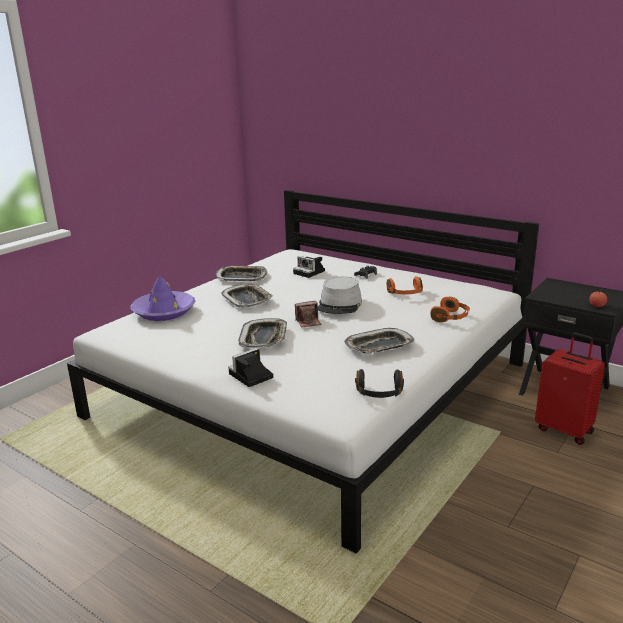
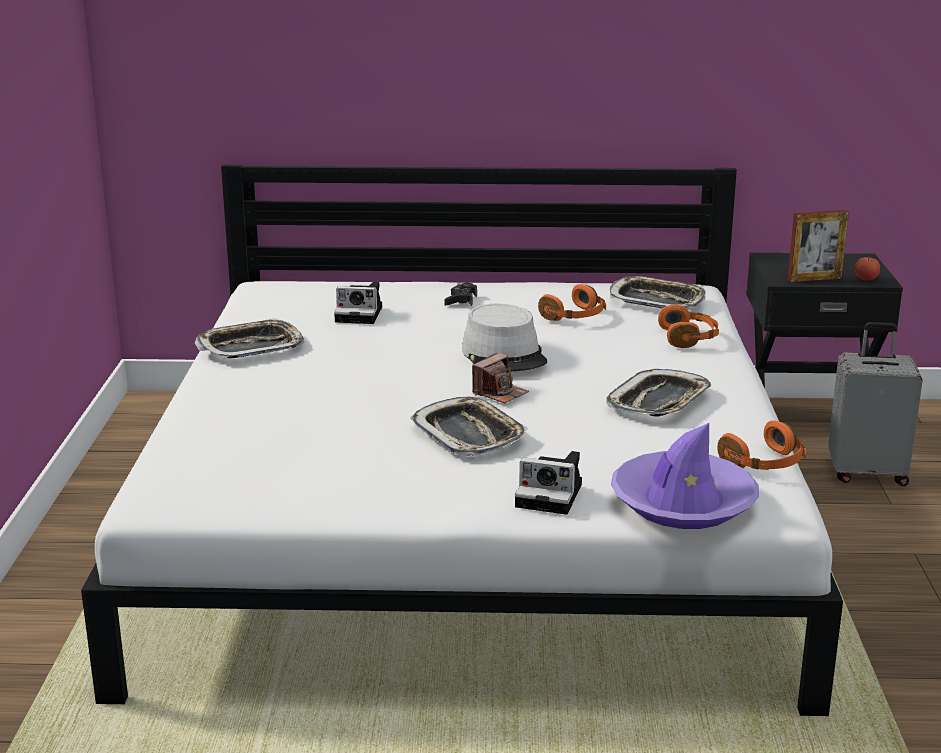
camera: 35 degrees left, 0 degrees up
purple hat [130,276,195,321] -> purple hat moved to [611,423,759,529]
tray [221,283,273,308] -> tray moved to [610,276,706,310]
camera [228,348,273,387] -> camera turned 90 degrees counterclockwise [515,451,582,515]
black headphones [355,369,404,398] -> orange headphones [717,421,806,470]
red suitcase [535,333,605,445] -> grey suitcase [828,322,923,486]
none -> picture frame [788,210,849,282]

